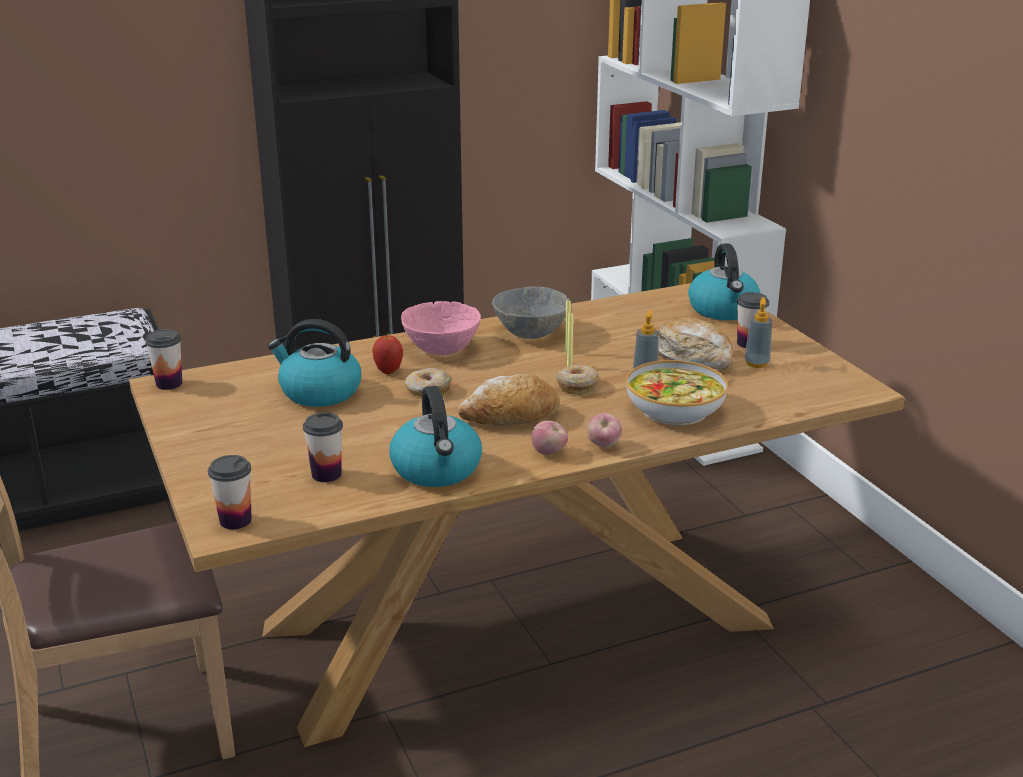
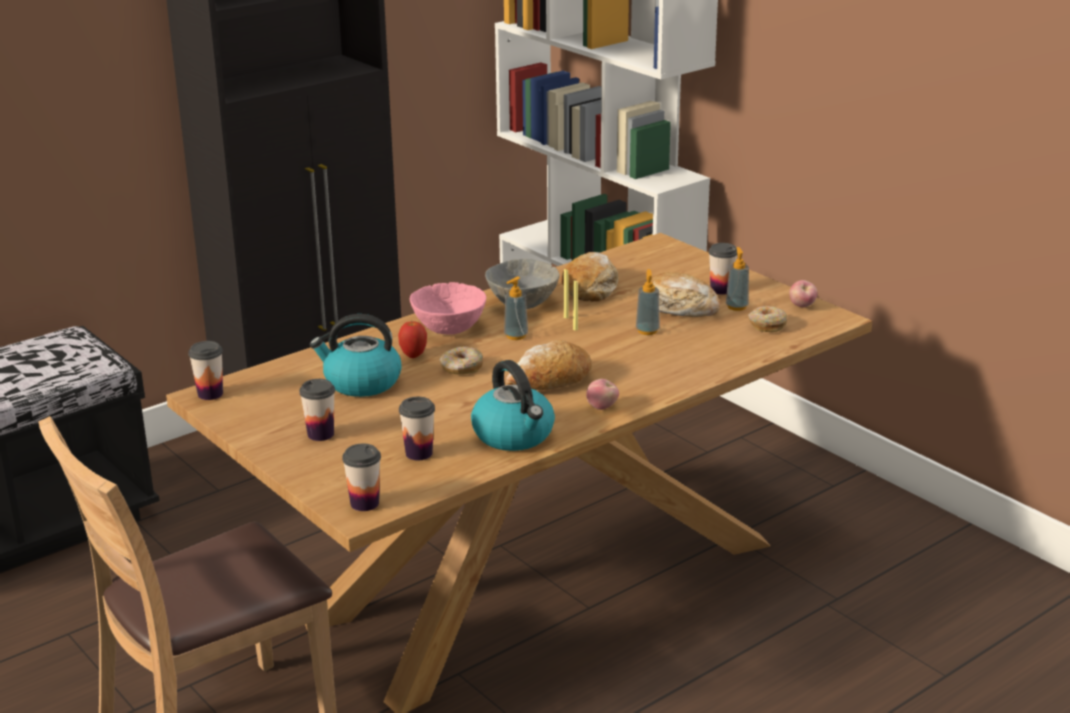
camera: 15 degrees left, 0 degrees up
donut [557,365,599,395] -> donut moved to [748,306,788,332]
apple [587,413,622,448] -> apple moved to [789,280,818,307]
bowl [626,360,728,425] -> none
kettle [688,244,760,320] -> none
none -> cup [299,379,335,441]
none -> soap dispenser [504,277,528,340]
none -> bread [561,252,618,302]

